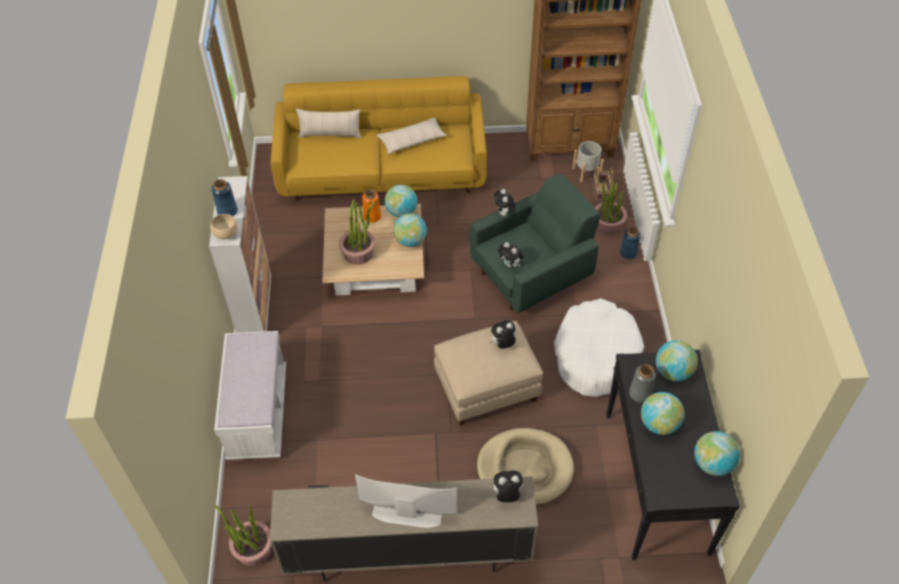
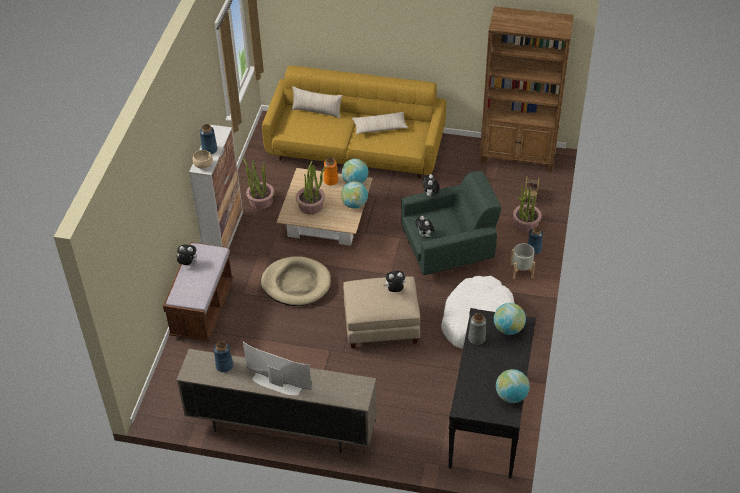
camera: 15 degrees right, 5 degrees down
white bench [214,331,286,460] -> brown bench [163,242,234,341]
potted plant [215,505,271,566] -> potted plant moved to [243,157,274,209]
beige dog bed [477,428,574,505] -> beige dog bed moved to [261,257,331,306]
plush toy [490,470,523,502] -> plush toy moved to [176,244,197,265]
grey planter [573,141,604,182] -> grey planter moved to [510,243,535,279]
globe [641,392,685,435] -> none
none -> blue vase [214,341,233,372]

